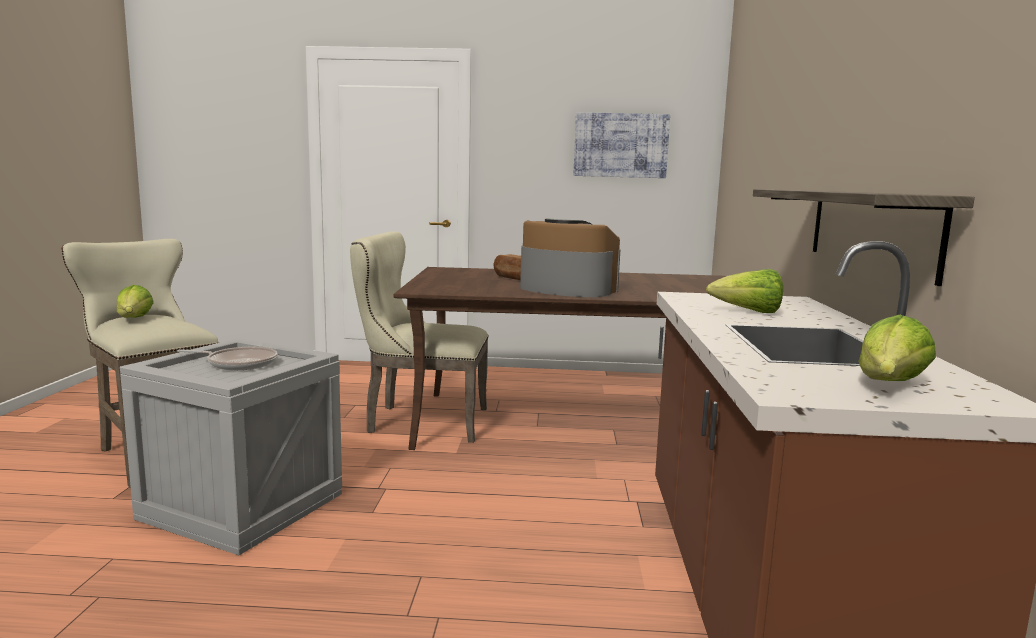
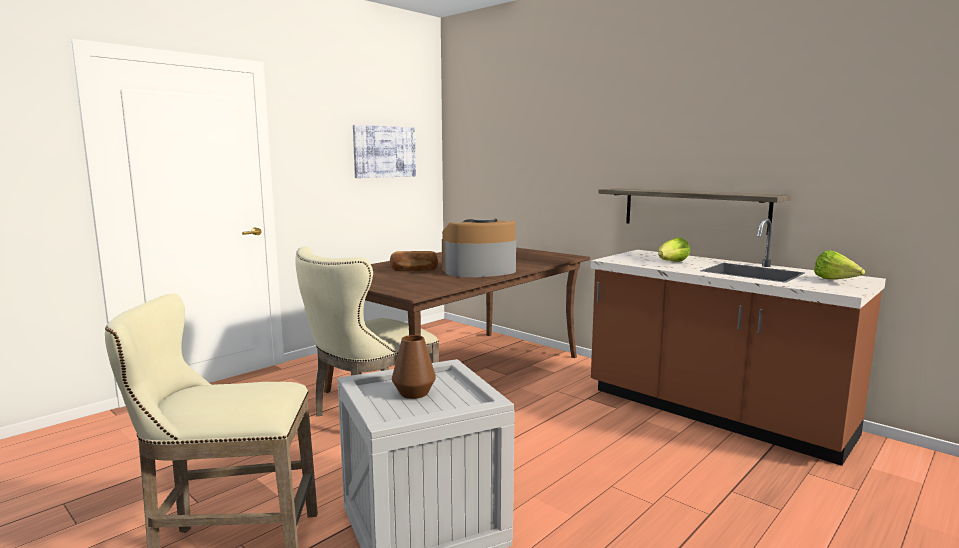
camera: 50 degrees left, 0 degrees up
lettuce [117,285,154,318] -> none
frying pan [177,347,278,370] -> brown vase [392,335,436,399]

